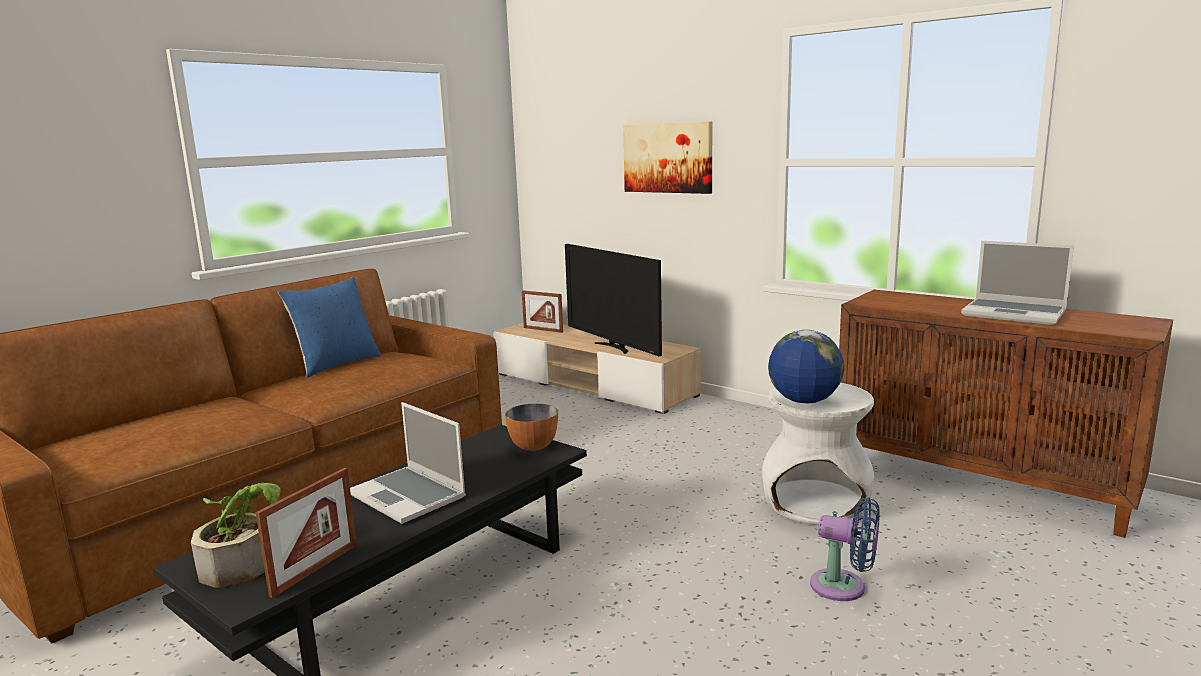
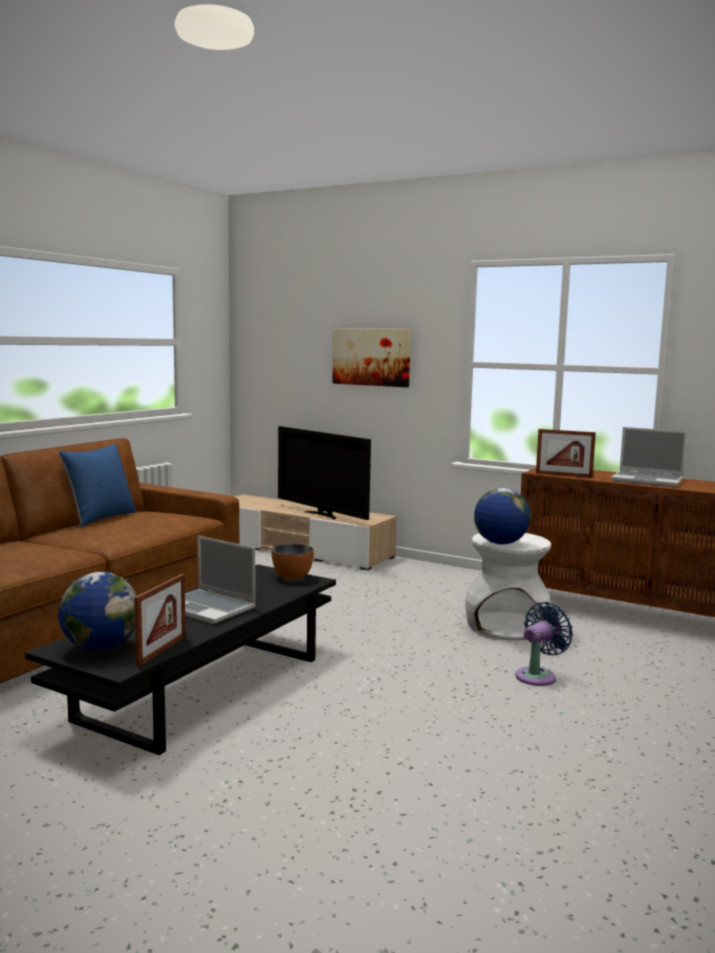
camera: 10 degrees left, 5 degrees down
potted plant [191,483,280,588] -> globe [58,572,137,651]
picture frame [522,290,563,333] -> picture frame moved to [536,429,596,478]
blue fan [810,498,880,601] -> blue fan turned 60 degrees counterclockwise [515,602,573,686]

